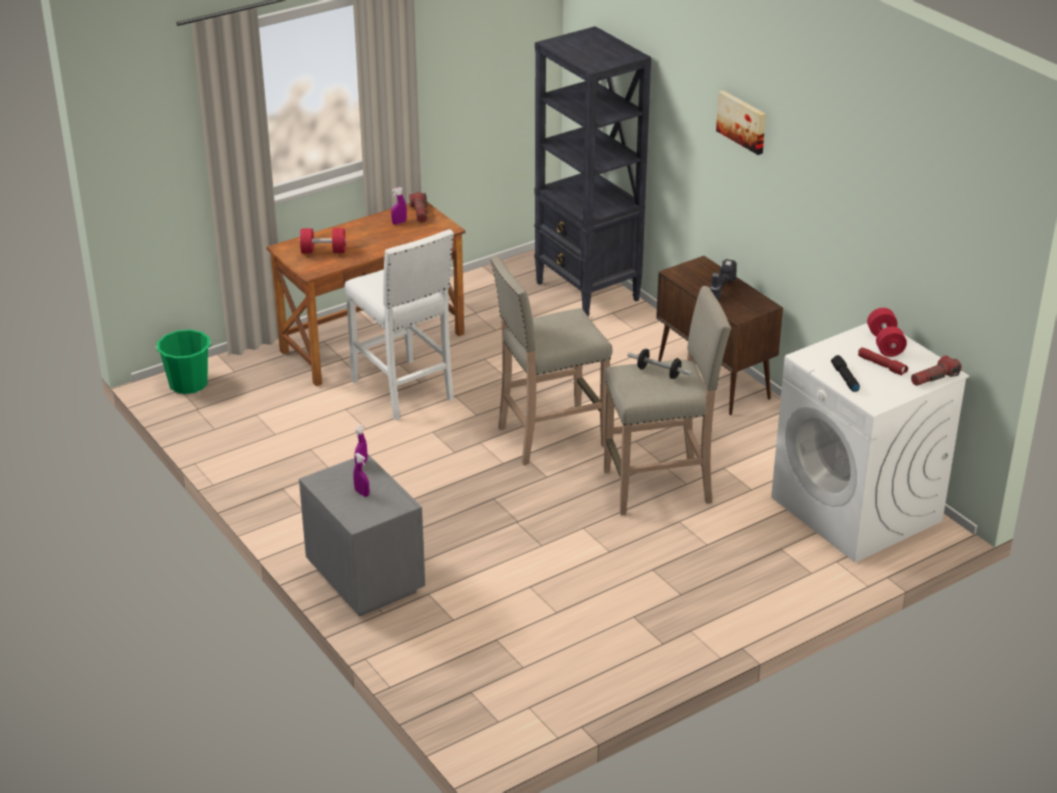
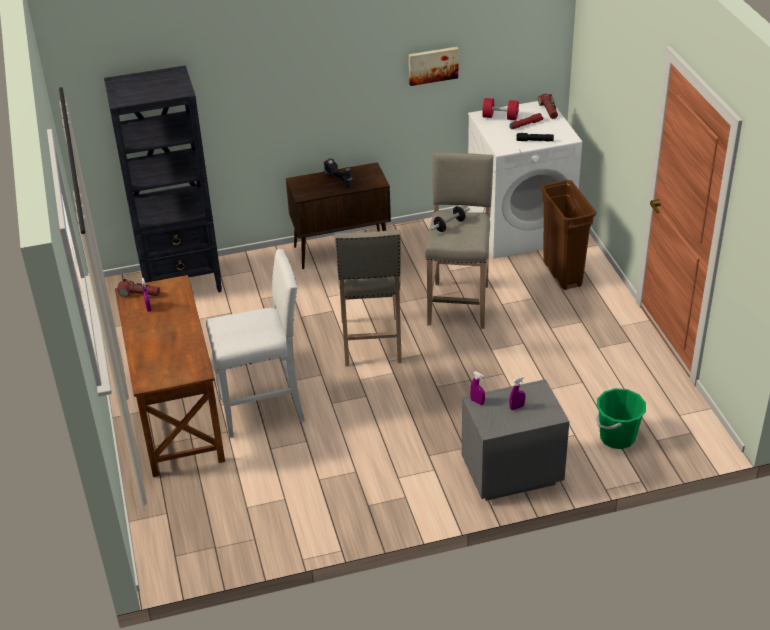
camera: 70 degrees left, 5 degrees up
green bucket [156,329,212,394] -> green bucket moved to [596,388,646,449]
red dumbbell [299,228,346,253] -> none
picture [716,90,766,155] -> picture moved to [409,47,459,86]
none -> brown trash can [540,180,596,290]

